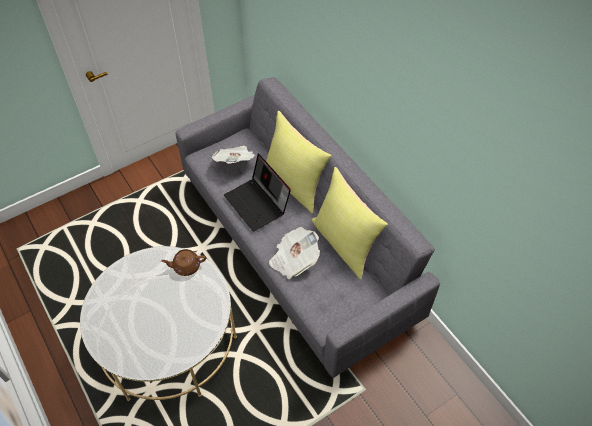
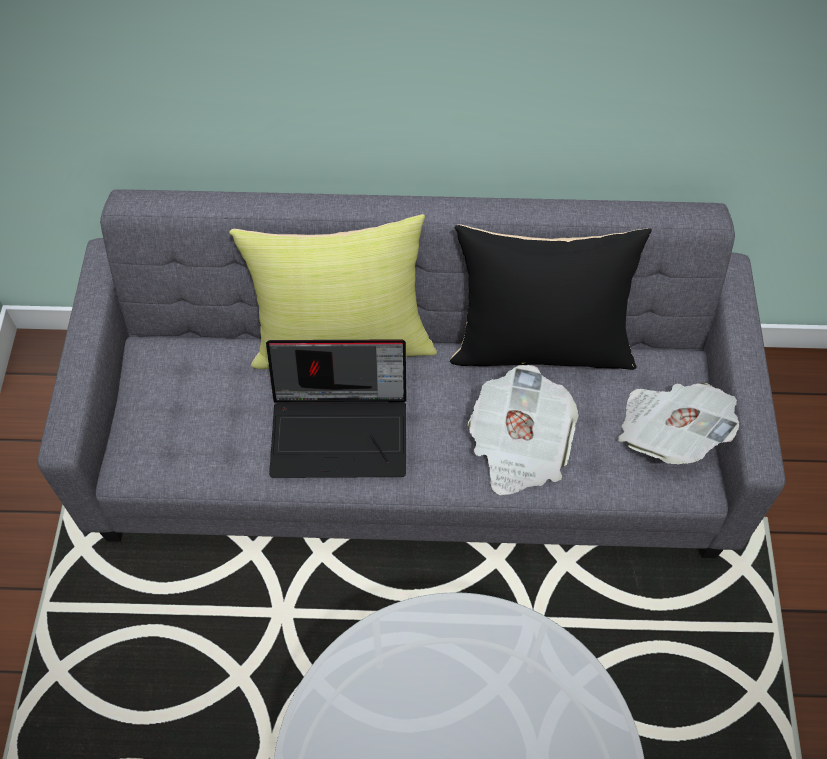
camera: 55 degrees left, 5 degrees up
brown teapot [161,249,206,276] -> none
newspaper [212,146,256,164] -> newspaper moved to [618,383,739,465]
yellow pillow [312,167,388,280] -> black pillow [450,224,652,370]

